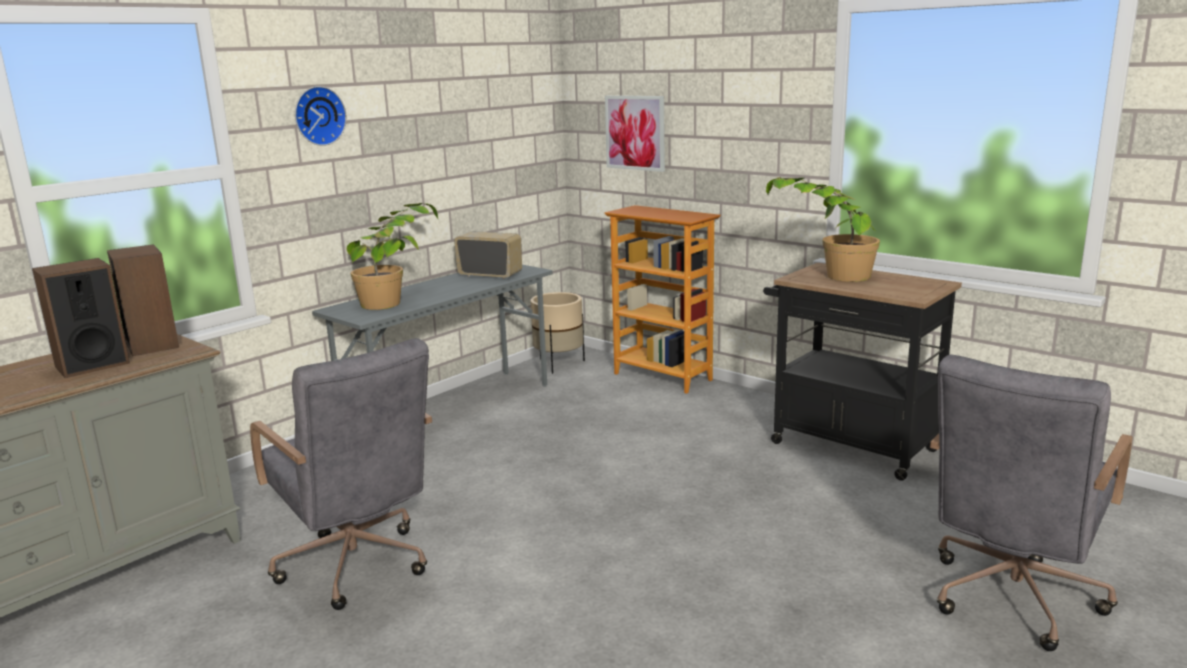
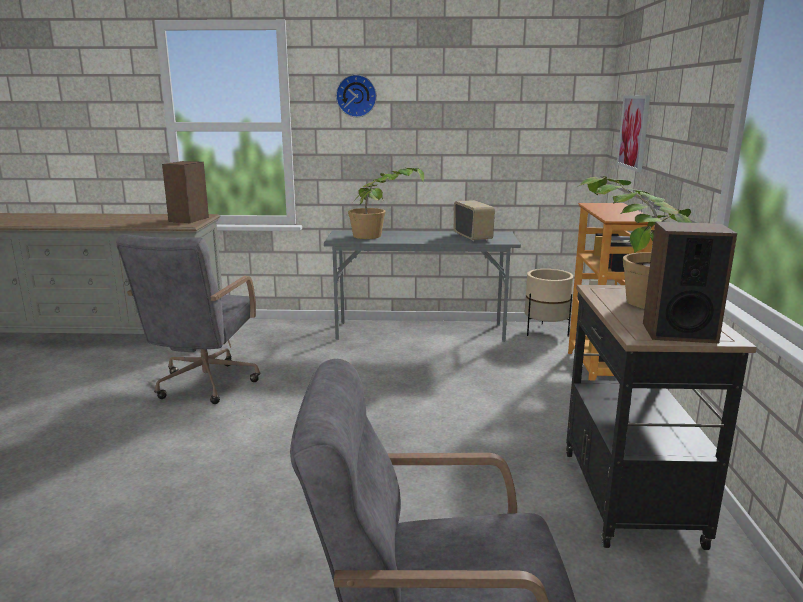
camera: 50 degrees right, 0 degrees up
speaker [32,258,130,378] -> speaker moved to [643,222,737,343]

